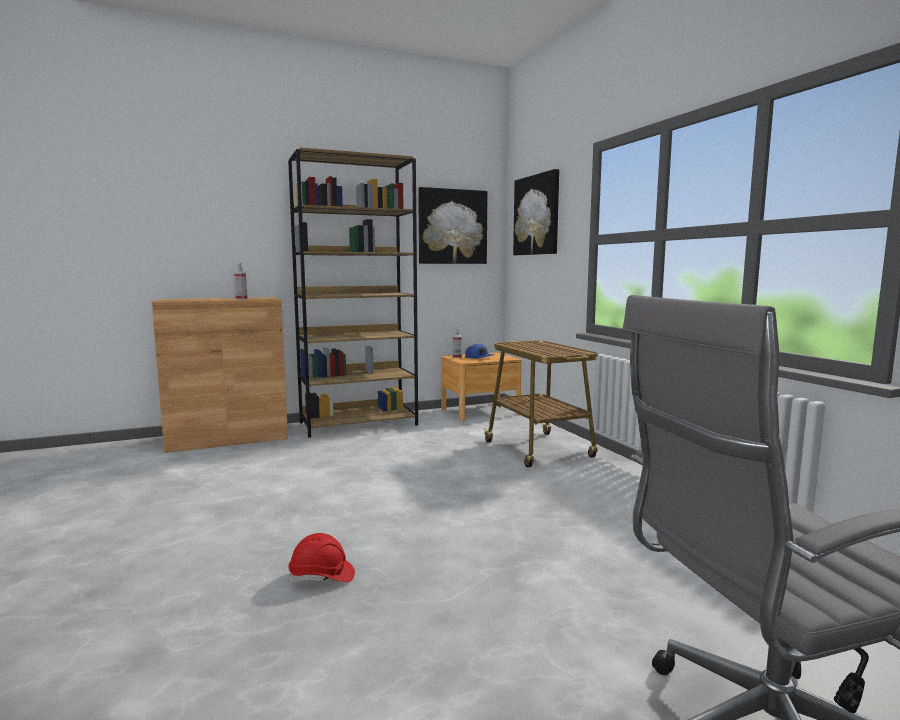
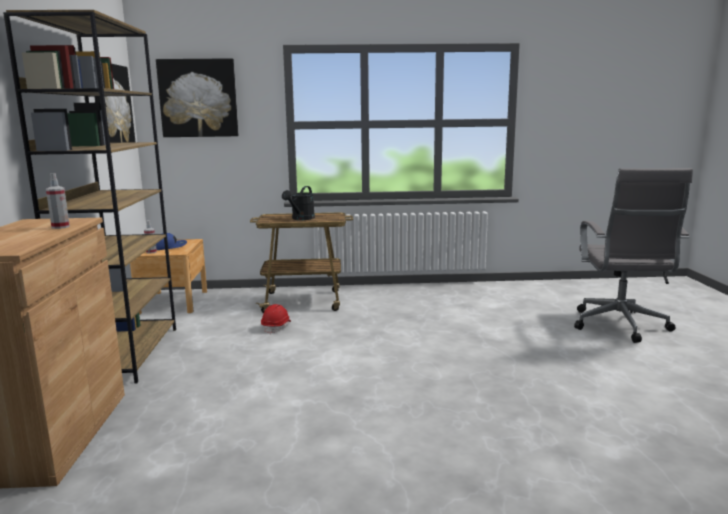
camera: 70 degrees left, 5 degrees up
red hard hat [288,533,355,582] -> red hard hat moved to [261,304,291,334]
none -> black watering can [282,186,315,220]

